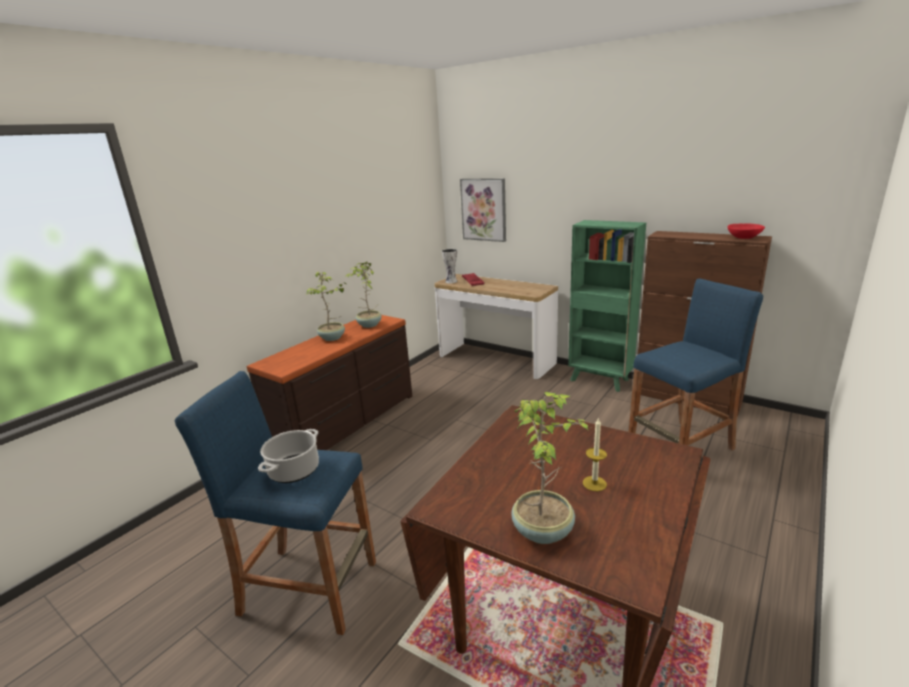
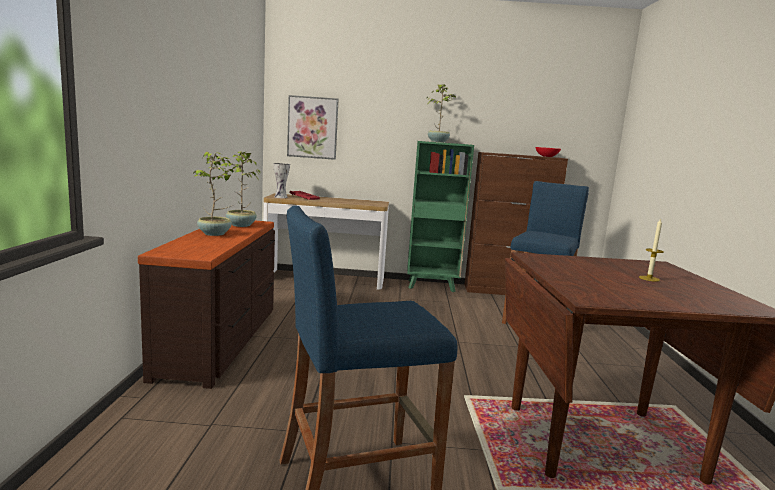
camera: 35 degrees left, 10 degrees down
cooking pot [258,429,319,483] -> none
potted plant [511,392,593,544] -> potted plant moved to [426,84,456,142]

